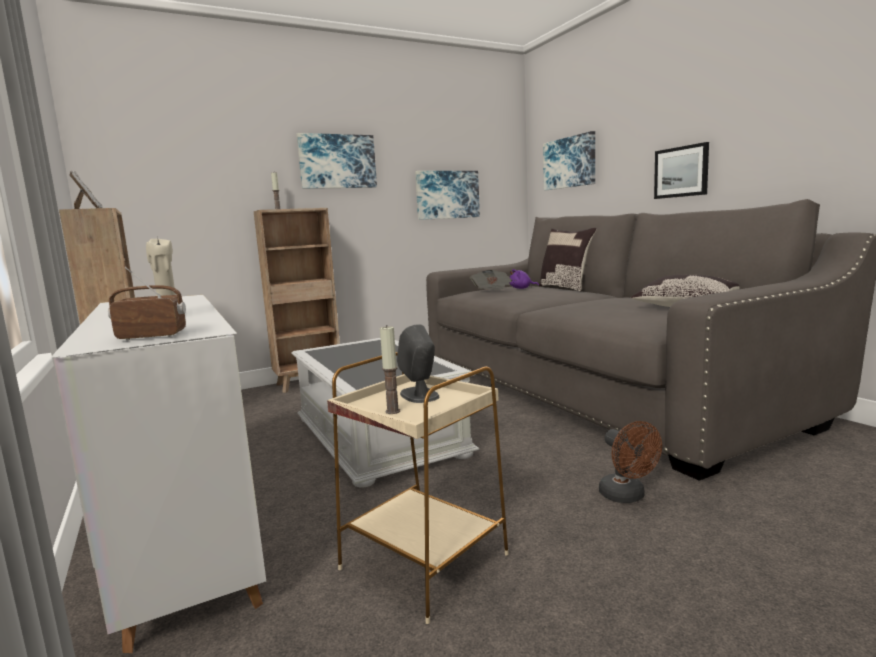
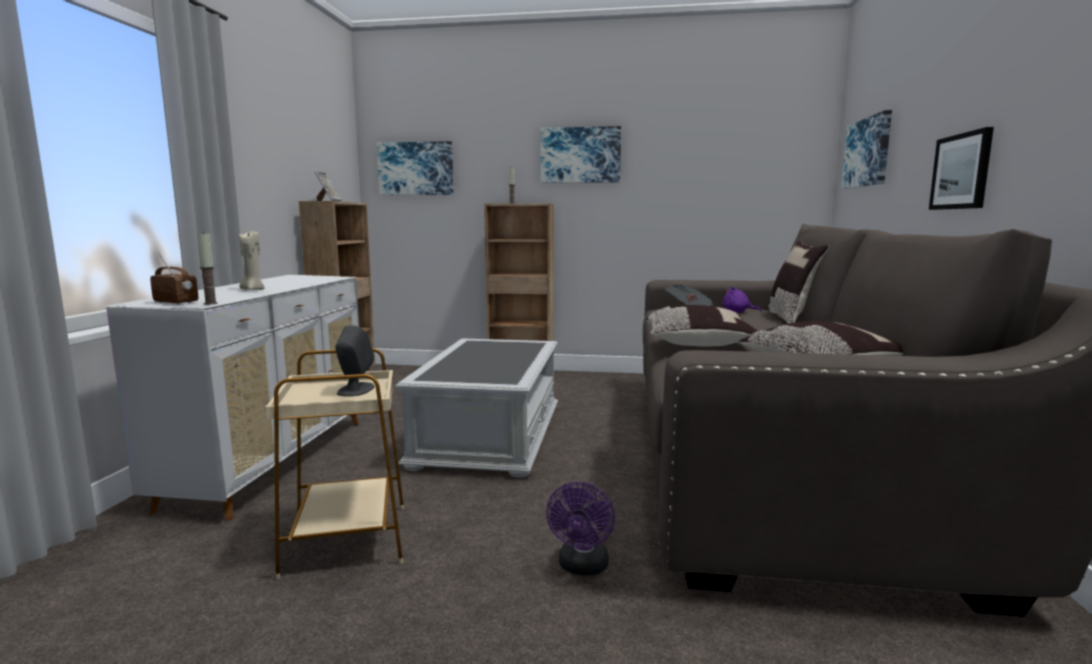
camera: 35 degrees right, 0 degrees up
candle [380,325,400,414] -> candle moved to [197,232,218,305]
picture [415,171,480,220] -> picture moved to [377,141,454,195]
brown fan [599,421,662,503] -> purple fan [546,482,615,576]
none -> pillow [646,305,758,346]

